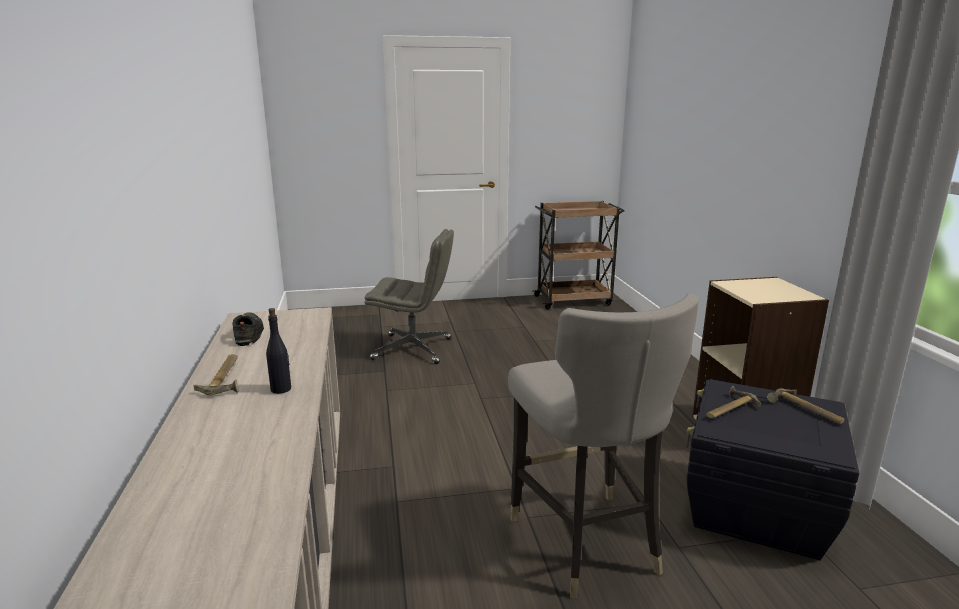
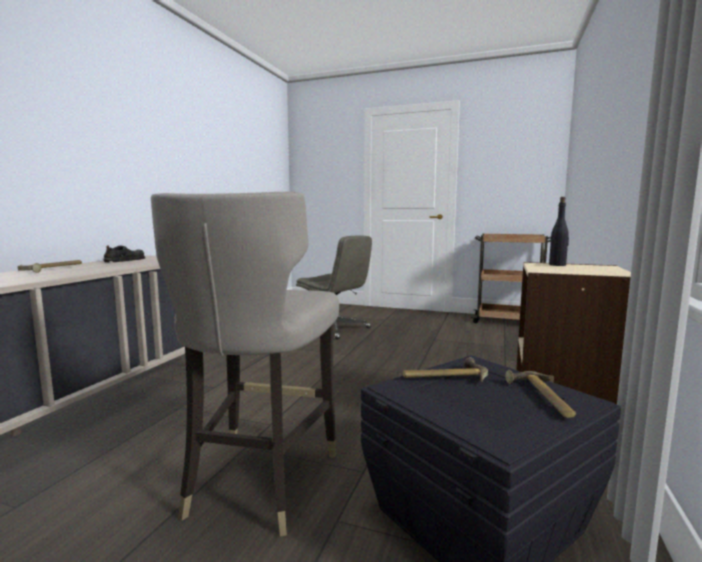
camera: 30 degrees right, 10 degrees down
black bottle [266,308,291,394] -> black bottle moved to [549,197,569,266]

